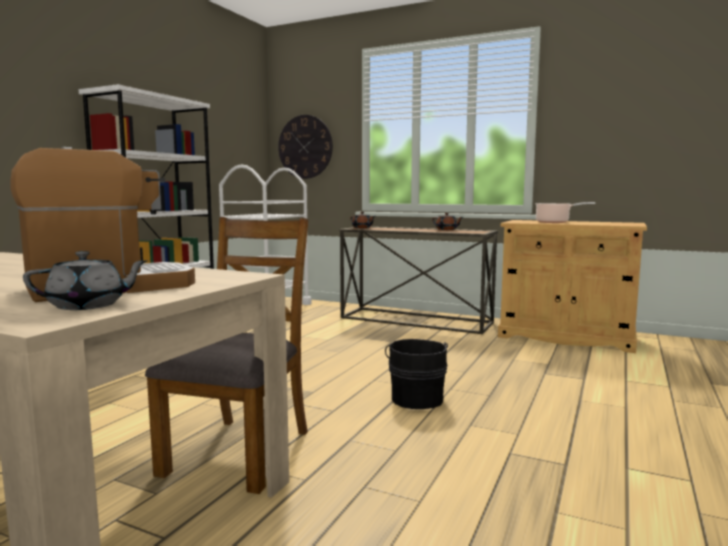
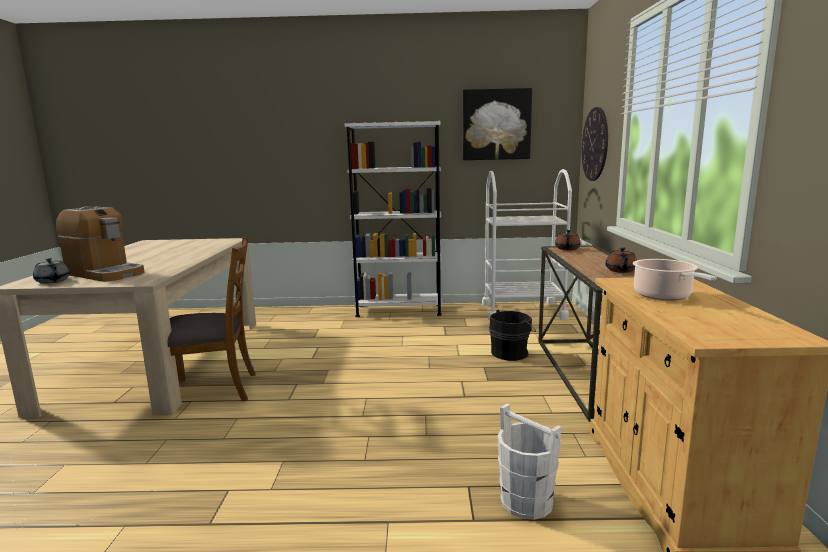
camera: 65 degrees right, 5 degrees up
black bucket [385,339,448,409] -> black bucket moved to [489,310,536,361]
none -> picture [463,88,532,160]
none -> white bucket [498,403,562,520]

